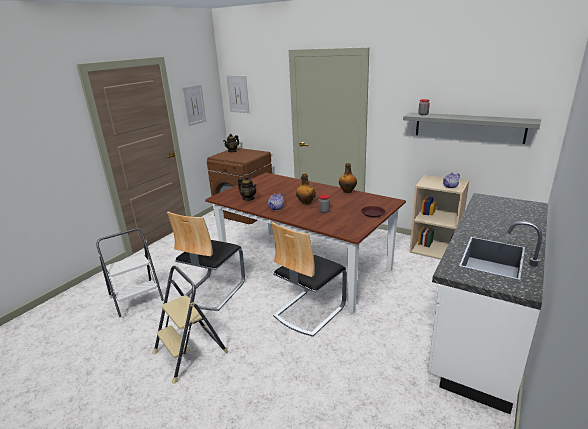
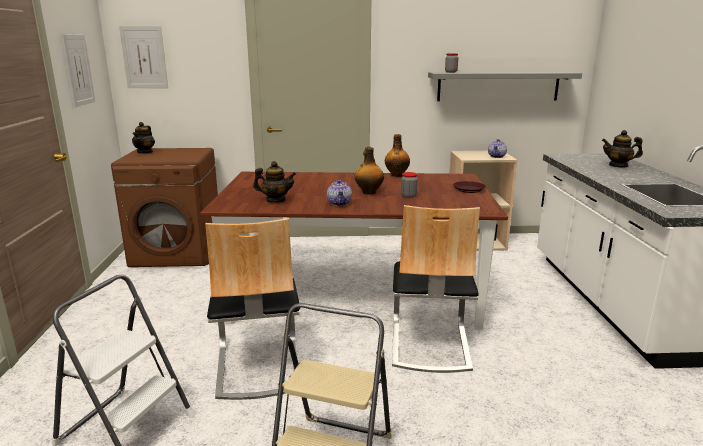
camera: 35 degrees left, 5 degrees down
none -> teapot [602,130,643,168]

